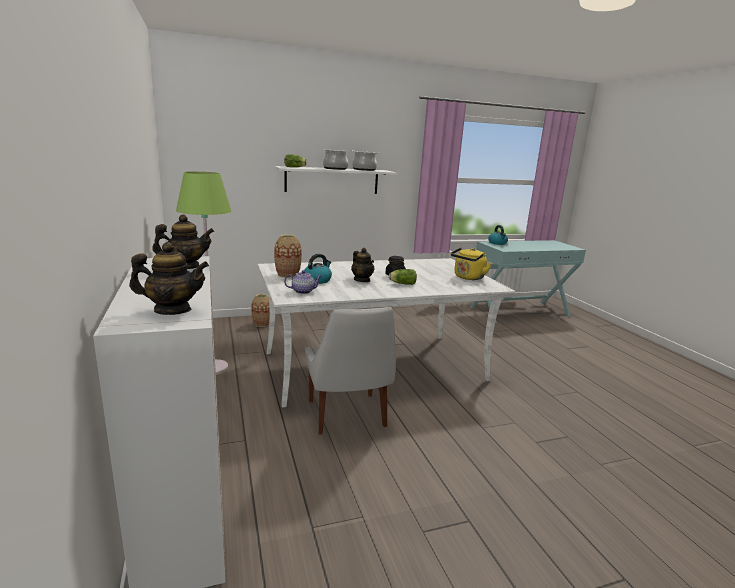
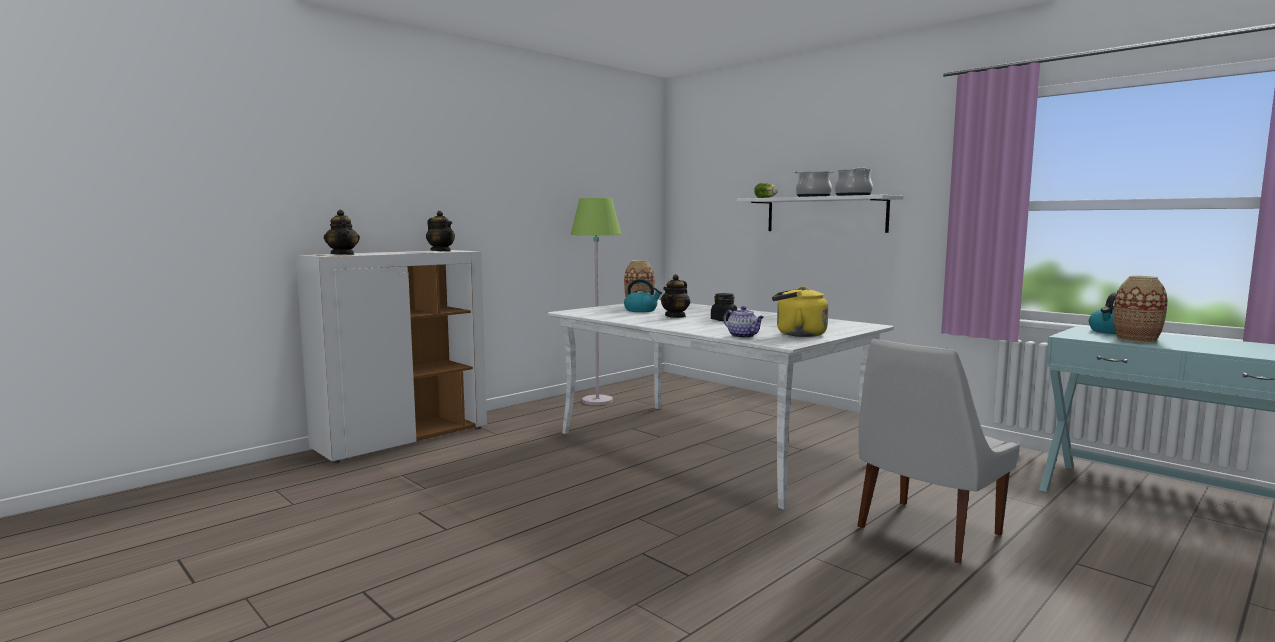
camera: 65 degrees right, 10 degrees down
vase [251,294,270,327] -> vase moved to [1114,276,1168,343]
teapot [284,270,321,294] -> teapot moved to [723,306,764,338]
white chair [305,307,396,435] -> white chair moved to [857,339,1020,564]
lettuce [389,269,417,285] -> none

